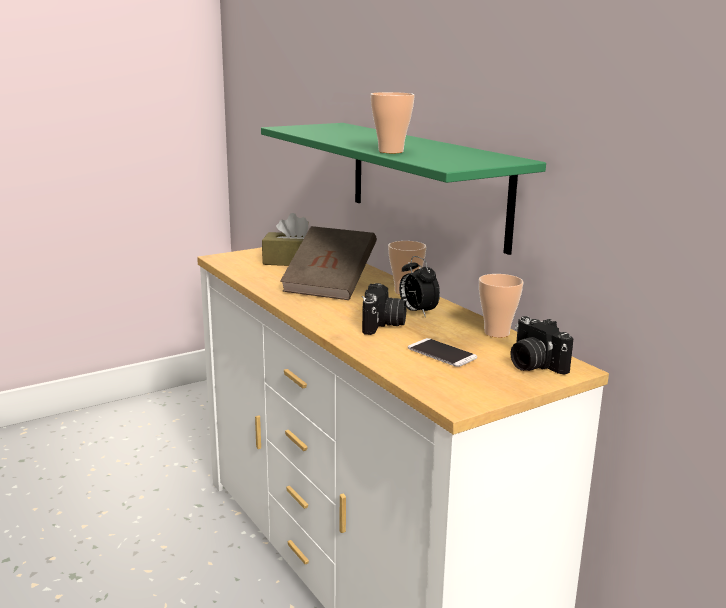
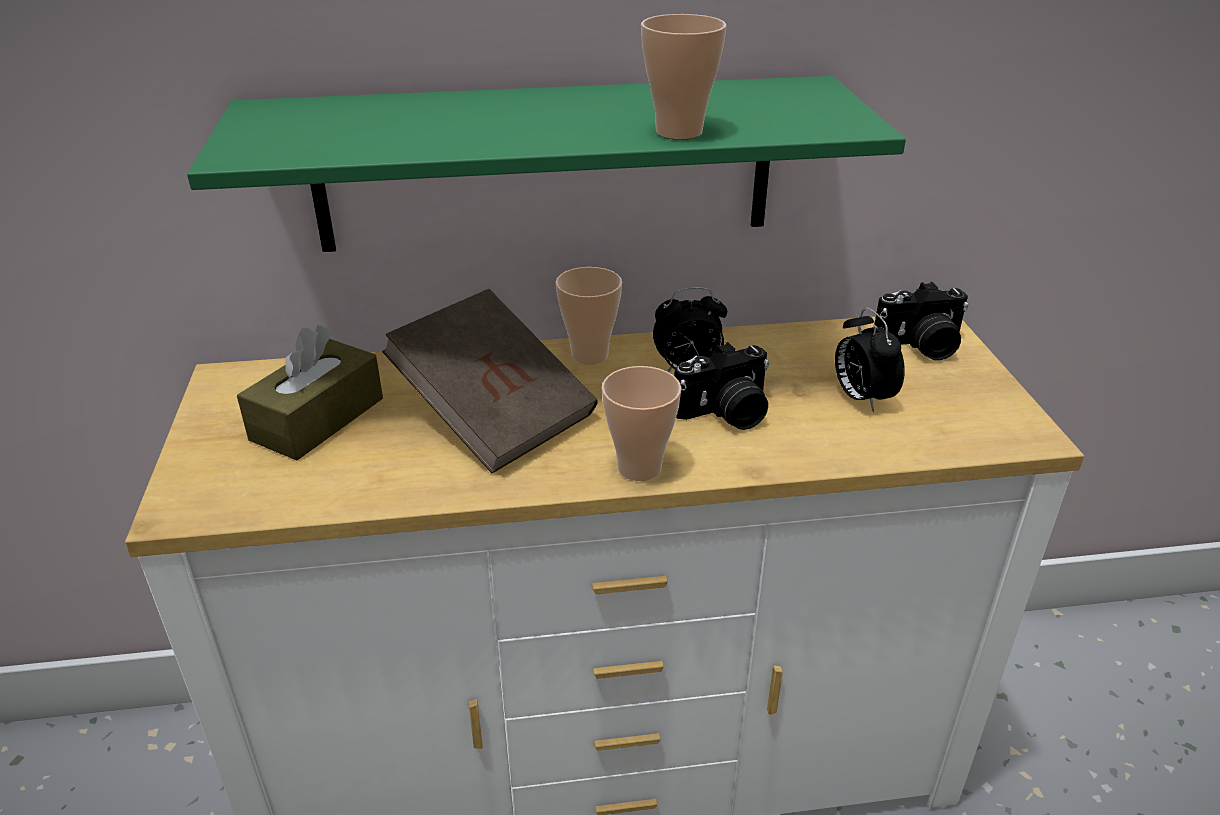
camera: 65 degrees left, 15 degrees up
camera [362,283,406,335] -> camera turned 120 degrees clockwise [674,342,769,430]
phone [408,338,477,367] -> alarm clock [835,307,905,413]
cup [479,274,523,338] -> cup moved to [601,366,681,481]

